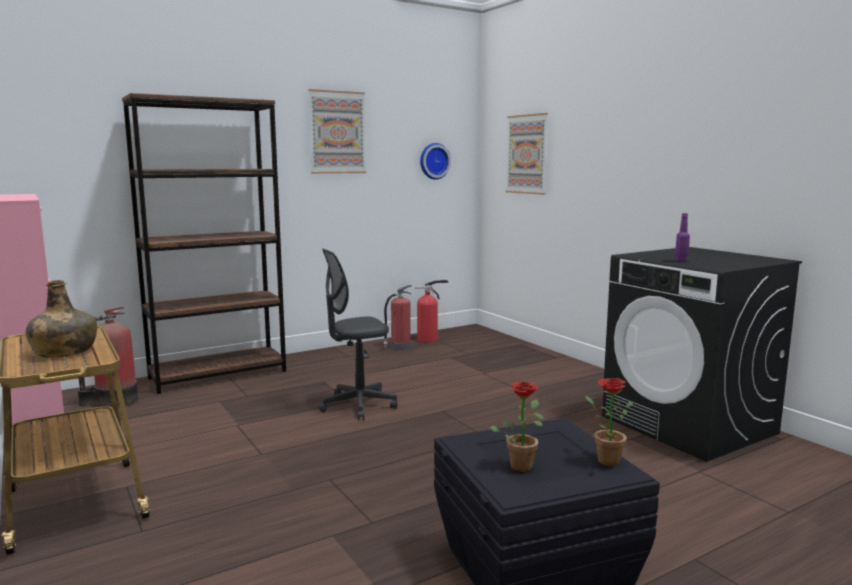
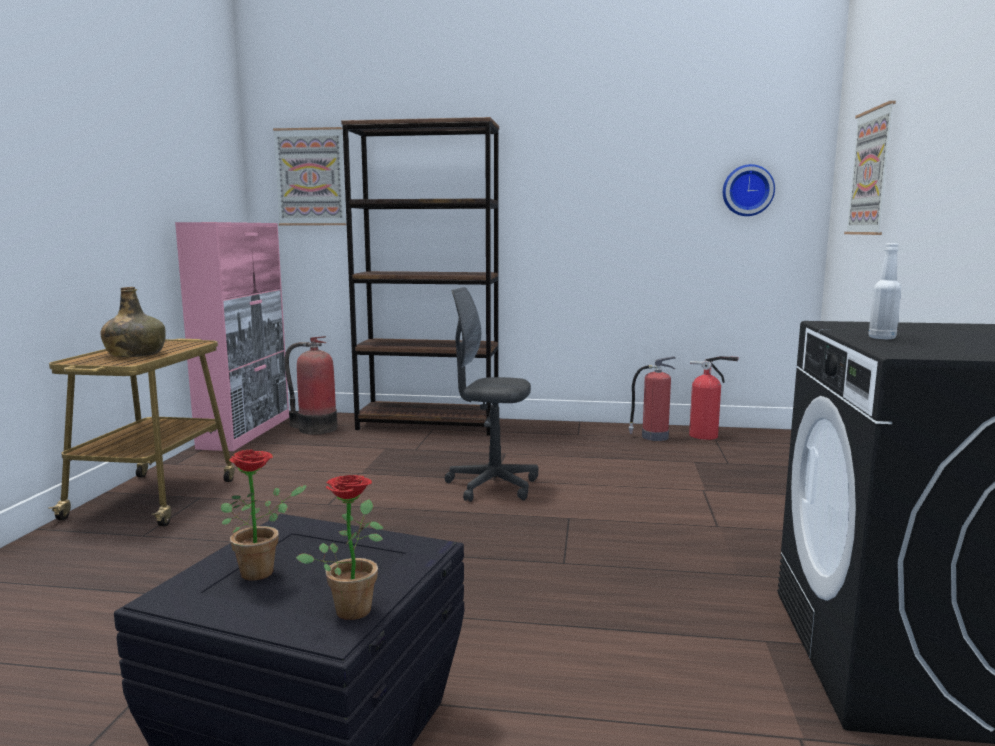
camera: 40 degrees right, 0 degrees up
picture [308,89,367,174] -> picture moved to [273,127,346,225]
purple bottle [675,213,690,262] -> white bottle [868,243,901,339]

